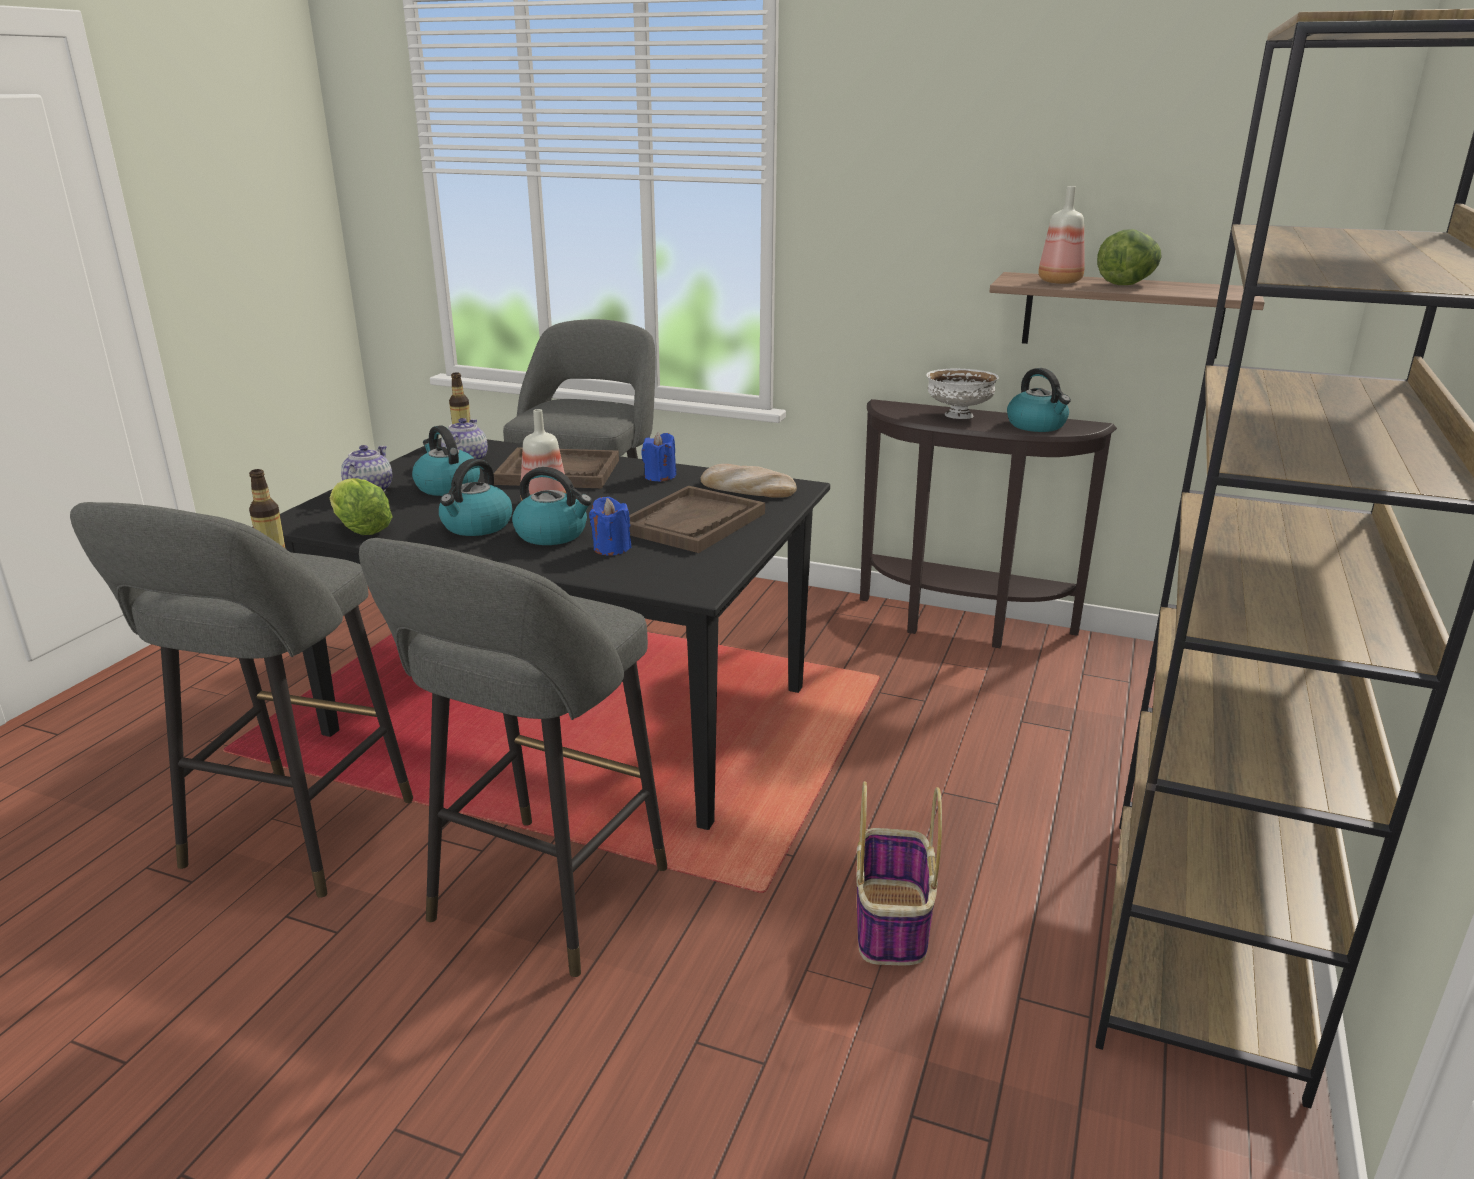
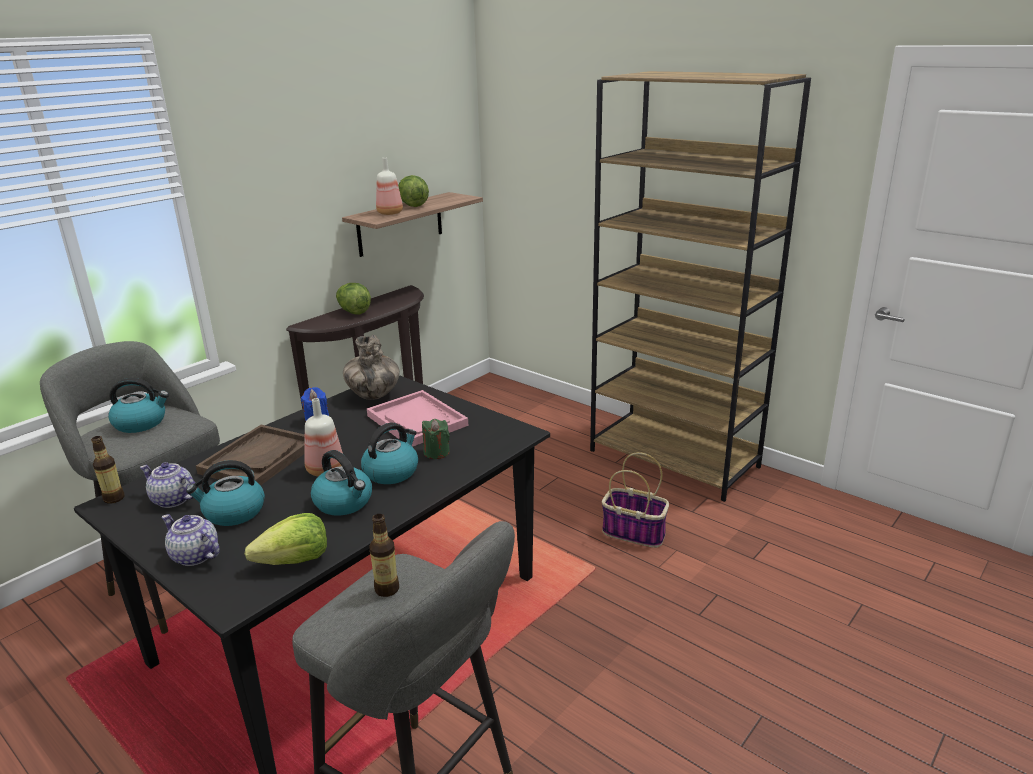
camera: 70 degrees left, 0 degrees up
grey stool [359,538,667,977] -> none
blue candle [589,497,631,556] -> green candle [422,419,450,459]
brown tray [629,486,765,553] -> pink tray [367,390,469,447]
bread [701,464,797,498] -> vase [343,335,400,400]
white bowl [926,369,999,419] -> lettuce [336,283,371,315]
kettle [1007,368,1071,432] -> kettle moved to [108,378,169,433]

